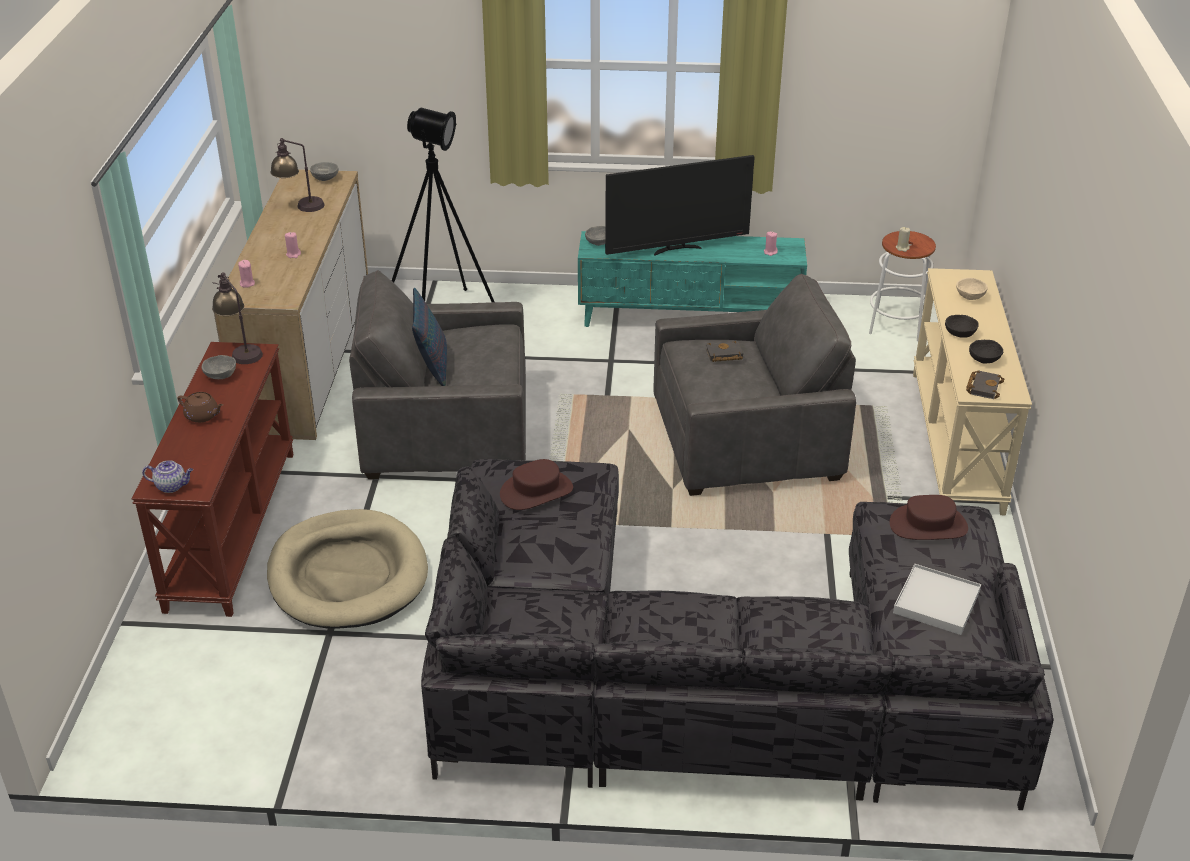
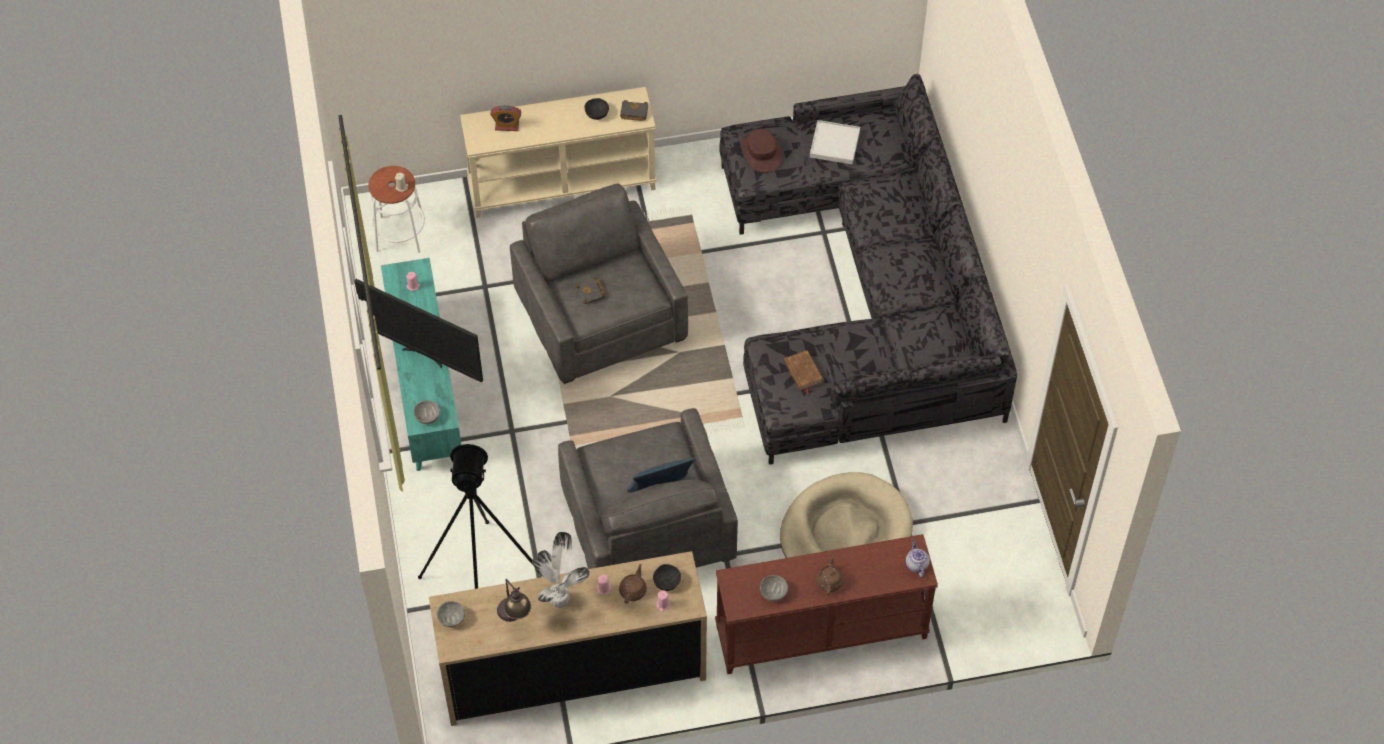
camera: 105 degrees left, 20 degrees up
table lamp [212,272,263,364] -> none
brown hat [500,459,573,510] -> brown book [784,350,823,394]
television [605,155,755,256] -> television turned 150 degrees clockwise [354,279,483,383]
black bowl [945,315,979,338] -> black bowl moved to [653,564,681,591]
beige bowl [956,278,988,300] -> alarm clock [490,105,521,131]
none -> potted plant [532,532,589,608]
none -> brown teapot [619,564,647,604]

